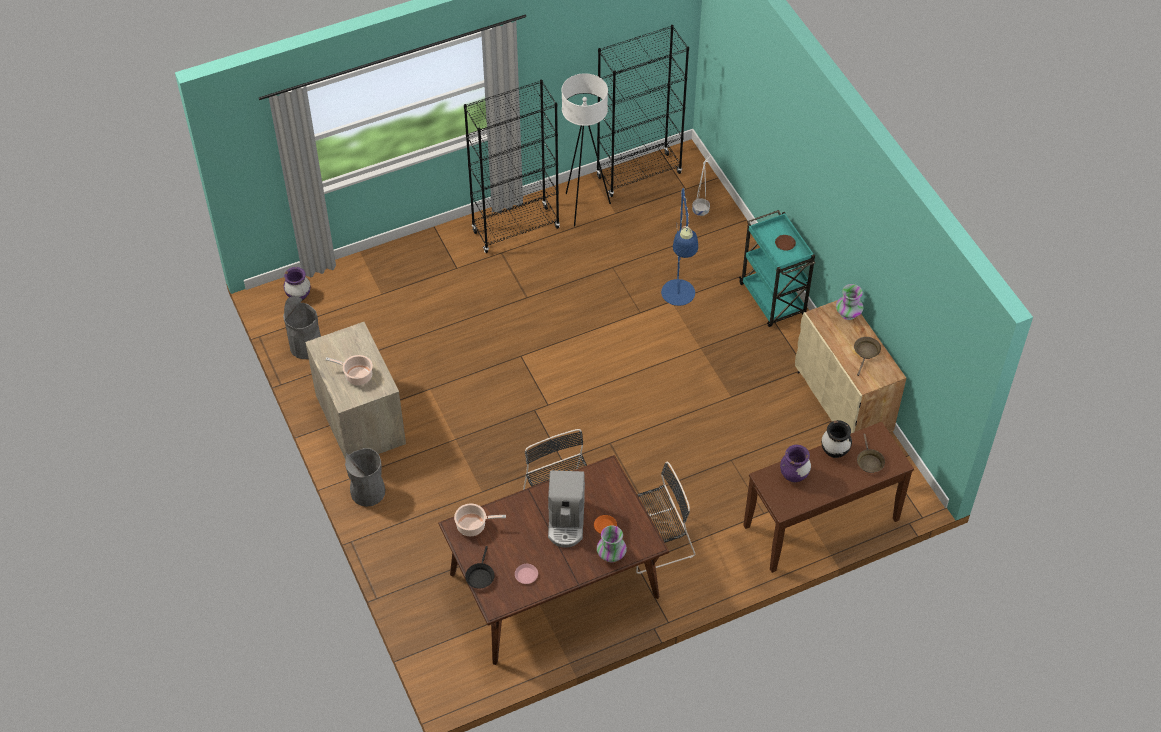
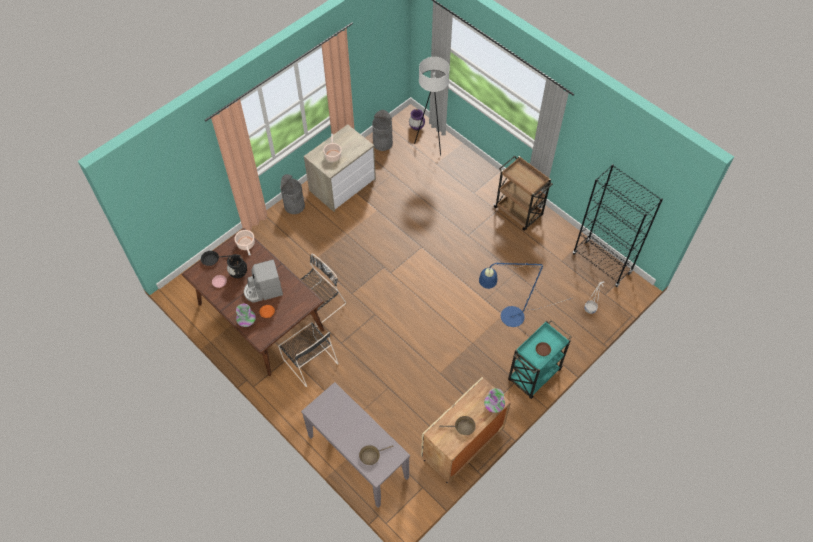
camera: 70 degrees right, 5 degrees up
black bookcase [464,79,560,253] -> brown cart [493,156,553,231]
white floor lamp [562,73,611,226] -> white floor lamp moved to [414,57,450,156]
brown console table [743,422,914,573] -> grey console table [301,382,410,508]
purple vase [780,445,811,482] -> none
black vase [821,420,852,458] -> black vase moved to [227,254,247,278]

